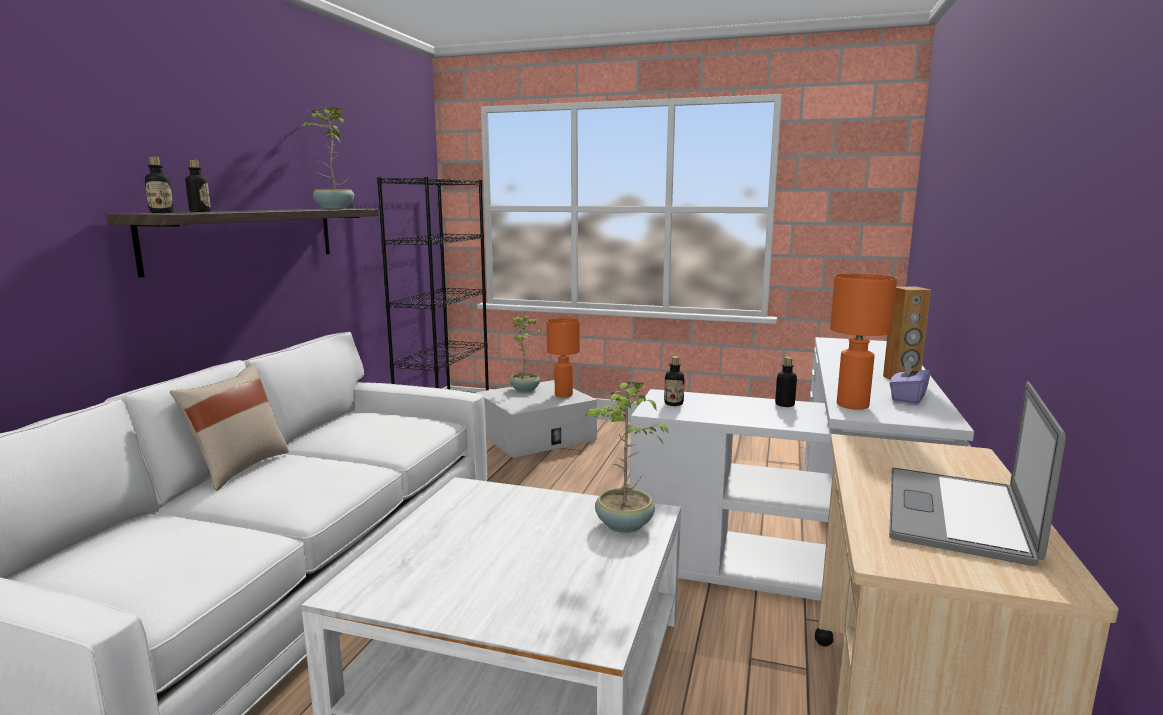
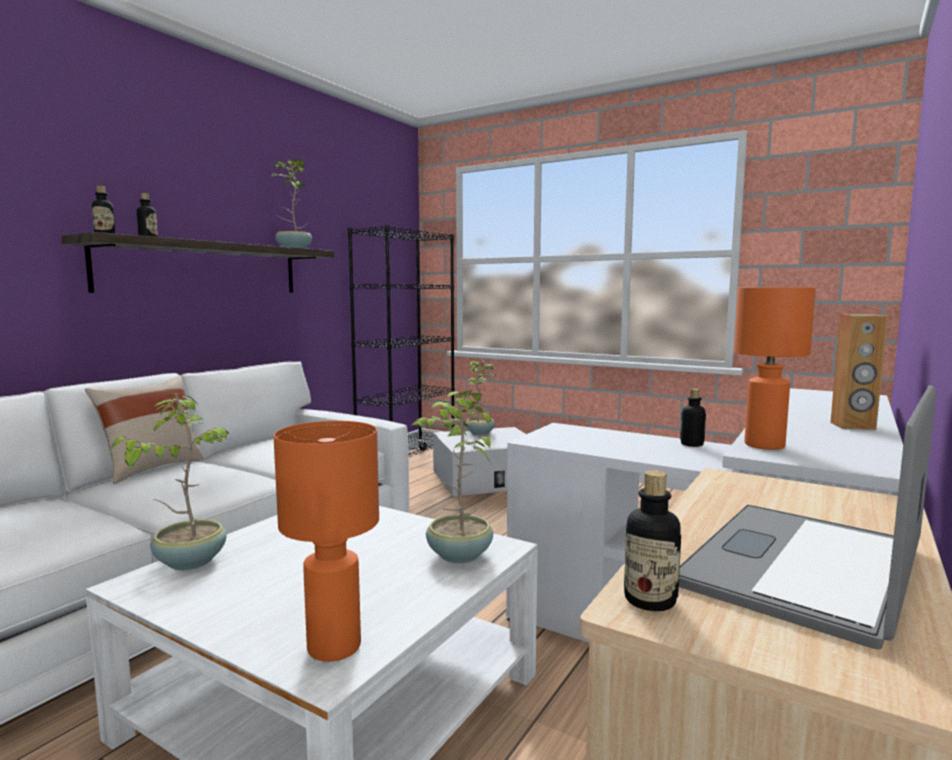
camera: 15 degrees right, 5 degrees down
orange table lamp [547,318,580,397] -> orange table lamp moved to [274,421,379,662]
bottle [664,356,685,406] -> bottle moved to [624,470,681,611]
purple tissue box [889,360,931,404] -> none
none -> potted plant [111,393,231,570]

